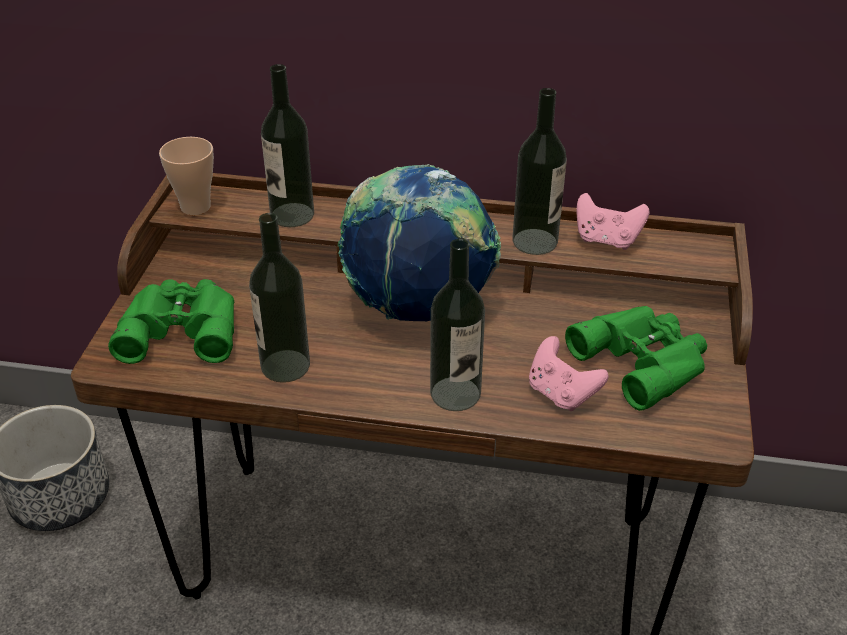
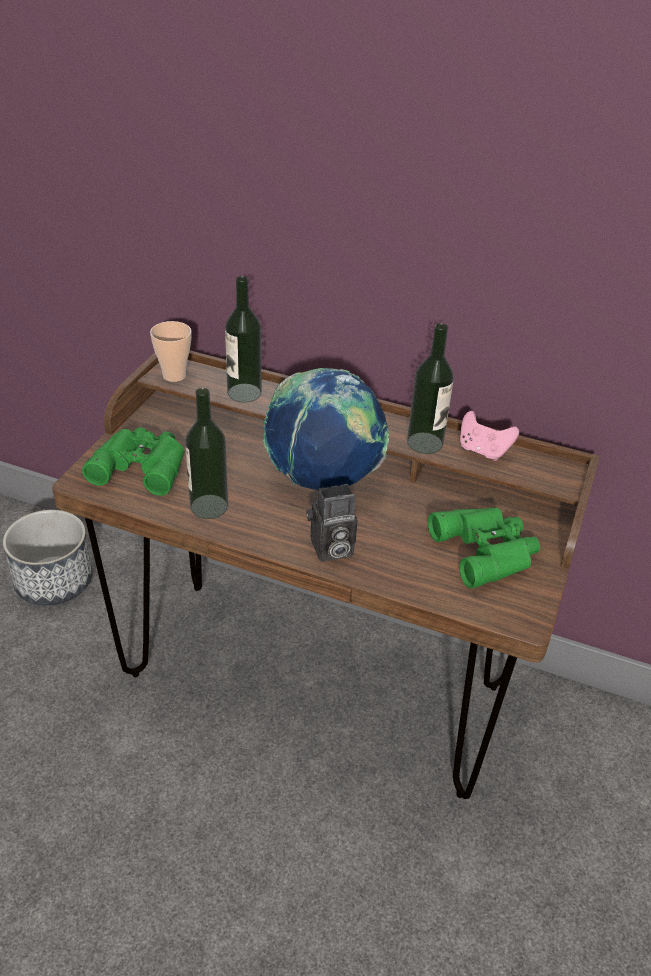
camera: 10 degrees right, 0 degrees up
bottle [430,239,485,411] -> camera [306,484,358,562]
pink game controller [529,336,609,411] -> none

